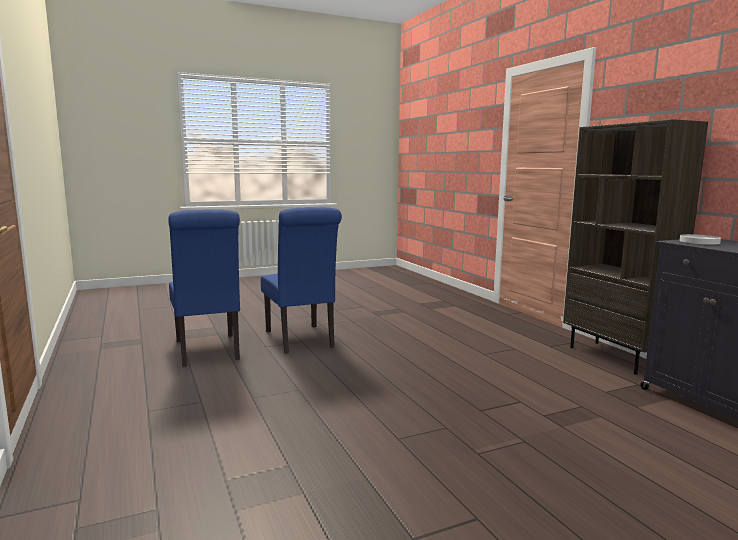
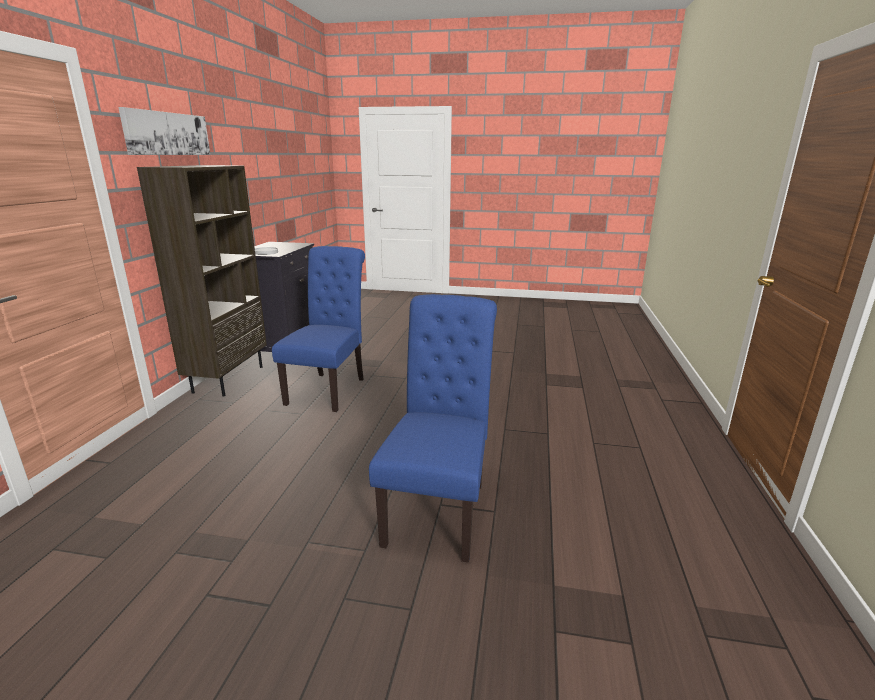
camera: 145 degrees left, 10 degrees up
blue chair [168,210,240,367] -> blue chair moved to [272,246,365,412]
none -> picture [118,107,210,155]

